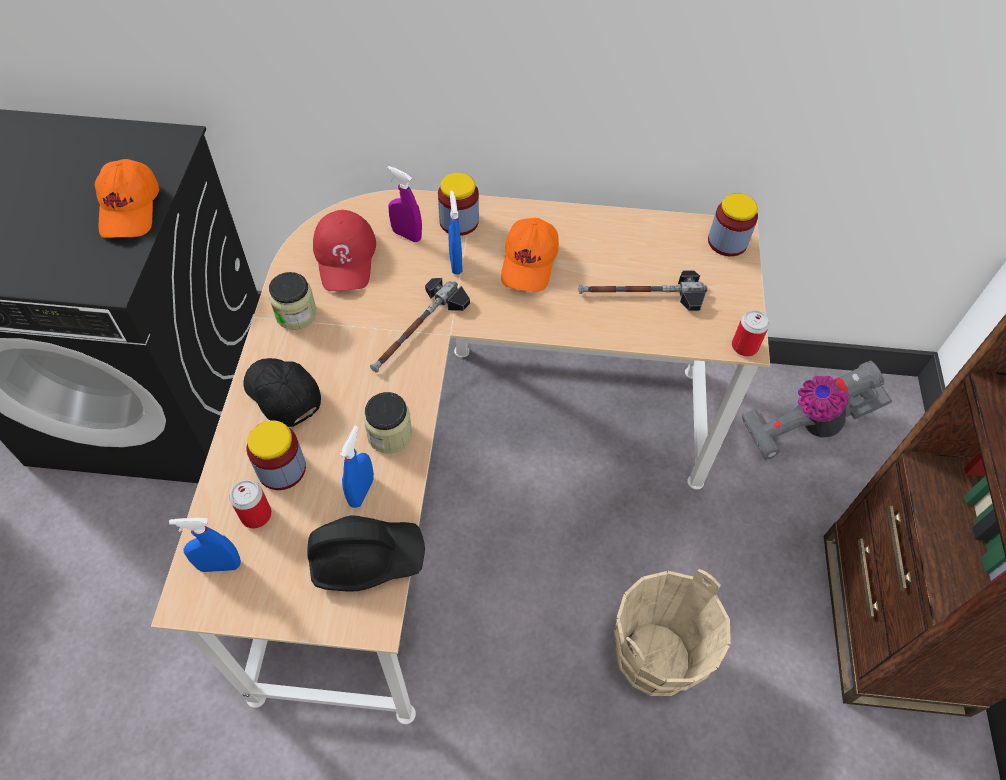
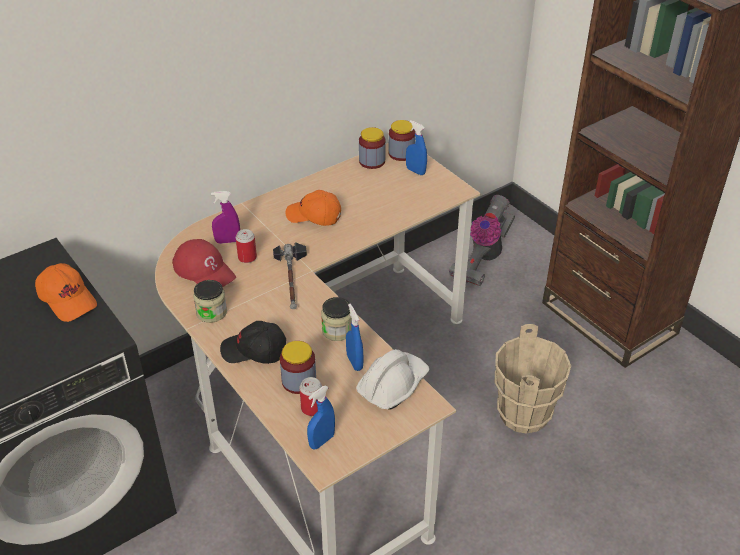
camera: 40 degrees left, 15 degrees down
black hard hat [307,515,425,592] -> white hard hat [356,349,429,410]
jar [438,173,479,236] -> jar moved to [359,127,386,169]
blue spray bottle [448,190,463,274] -> blue spray bottle moved to [406,120,427,175]
orange cap [501,218,559,292] -> orange cap turned 135 degrees clockwise [286,190,341,226]
hammer [578,270,708,311] -> none
can [732,310,769,357] -> can moved to [236,229,257,263]

